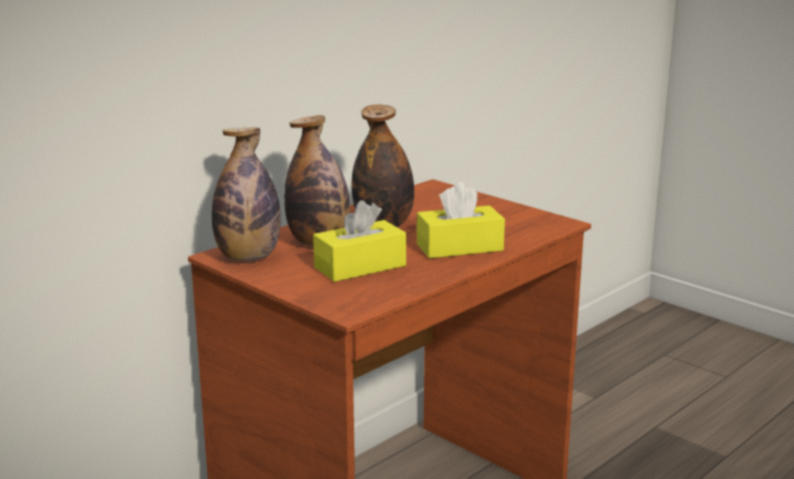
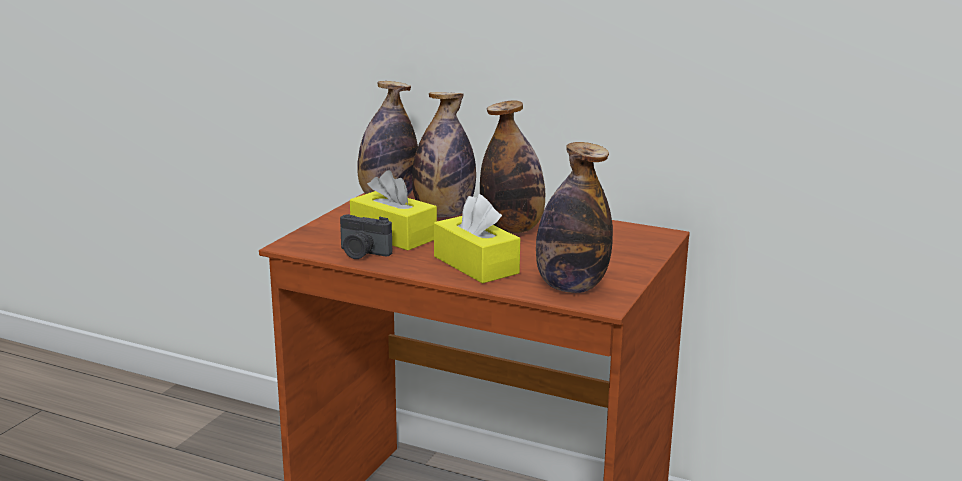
camera: 70 degrees right, 0 degrees up
none -> camera [340,214,392,259]
none -> bottle [536,142,613,293]

